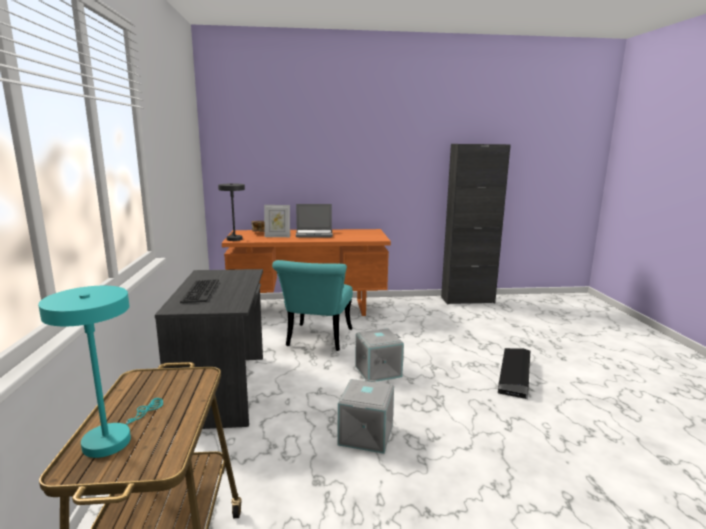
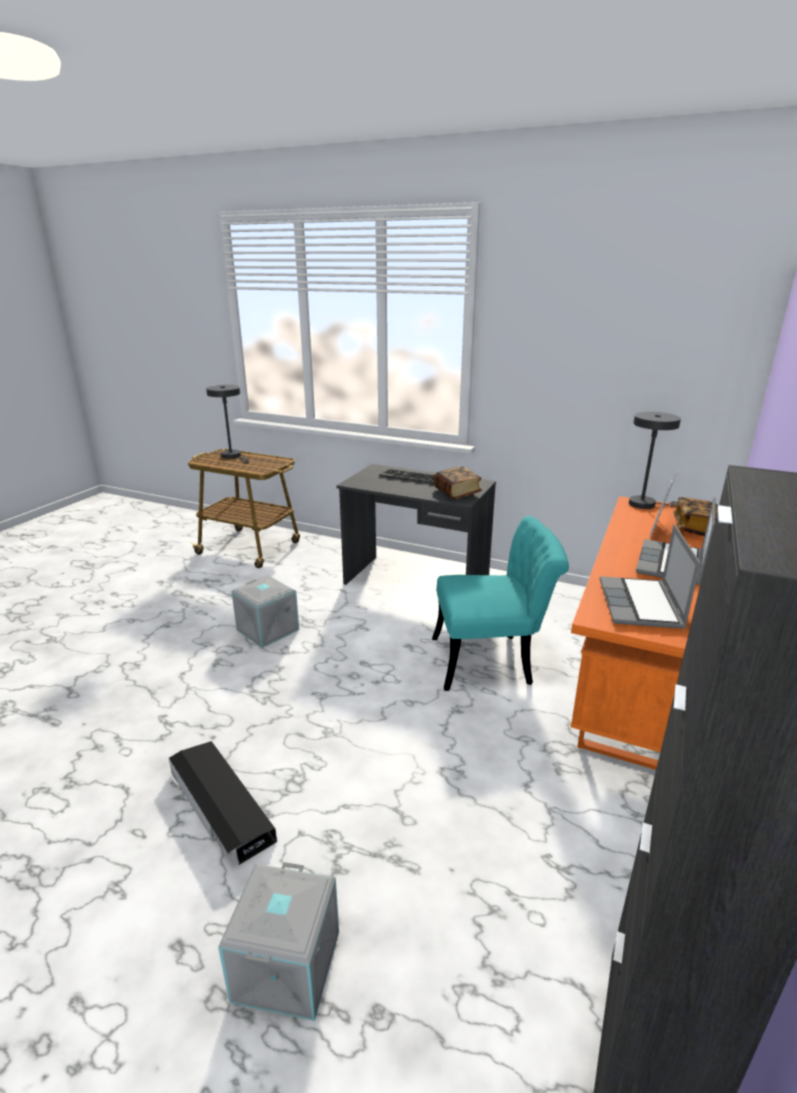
camera: 120 degrees right, 10 degrees up
turquoise table lamp [38,286,163,458] -> grey table lamp [206,385,250,464]
turquoise chair [272,260,353,351] -> turquoise chair turned 135 degrees clockwise [432,516,569,691]
grey storage box [355,328,404,382] -> grey storage box moved to [218,862,339,1021]
none -> book [434,466,482,500]
none -> laptop [600,524,701,629]

